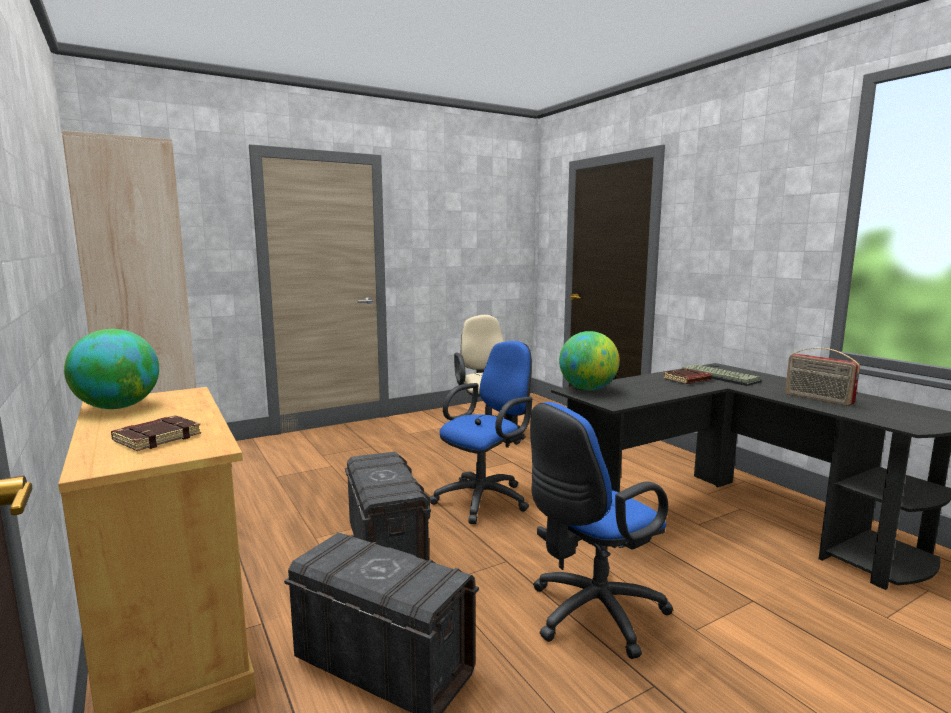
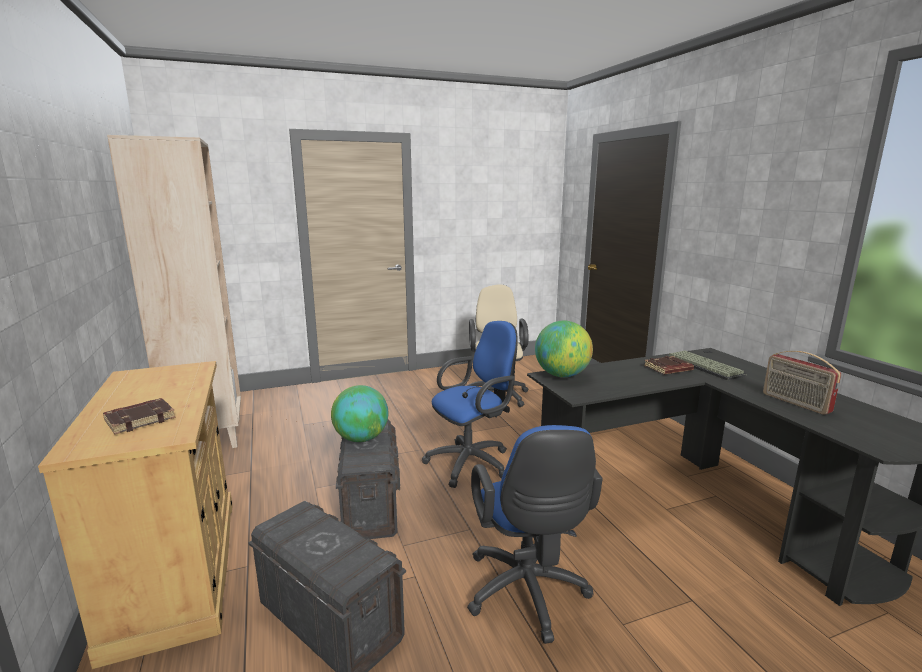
camera: 10 degrees right, 5 degrees up
globe [64,329,159,409] -> globe moved to [331,385,388,442]
blue office chair [530,402,673,659] -> blue office chair turned 75 degrees counterclockwise [467,425,603,644]

